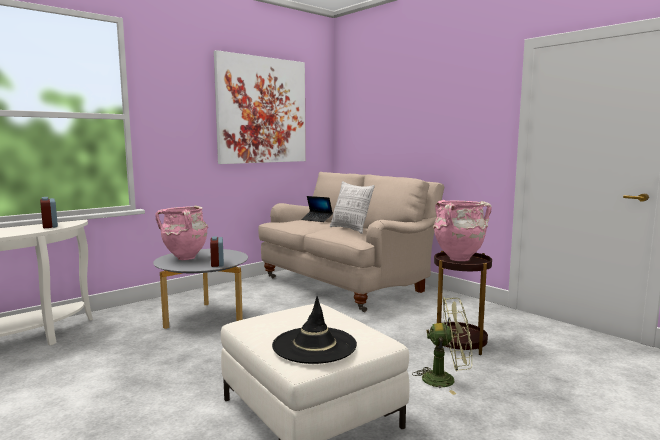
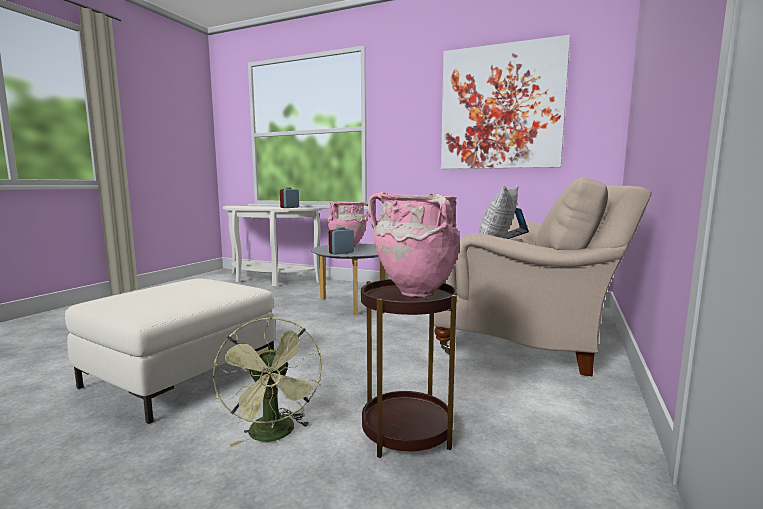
camera: 65 degrees right, 0 degrees up
black hat [272,296,357,364] -> none

